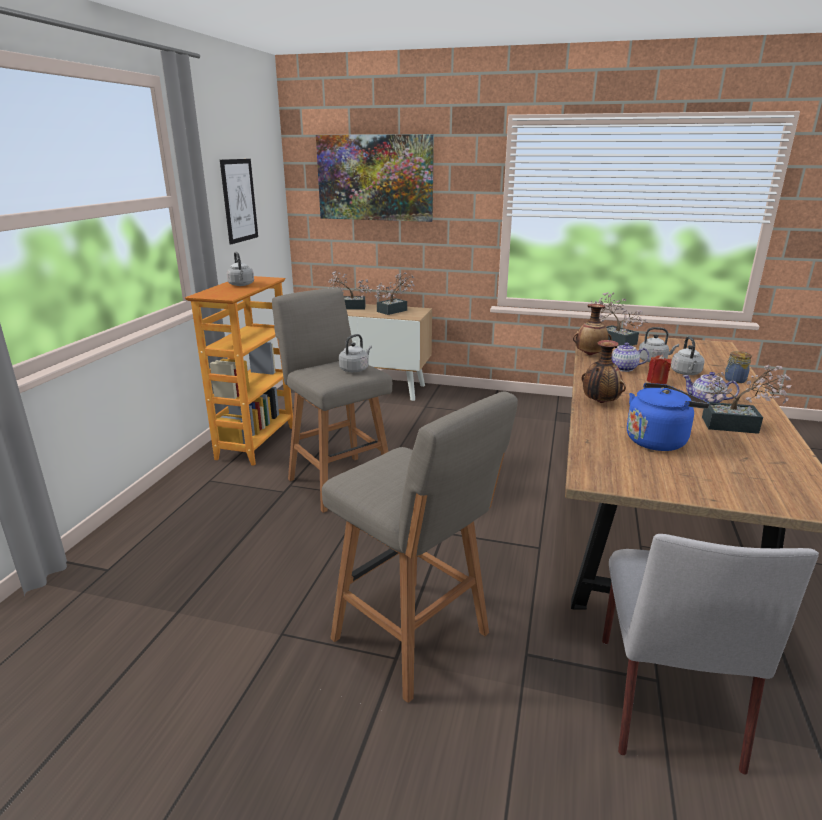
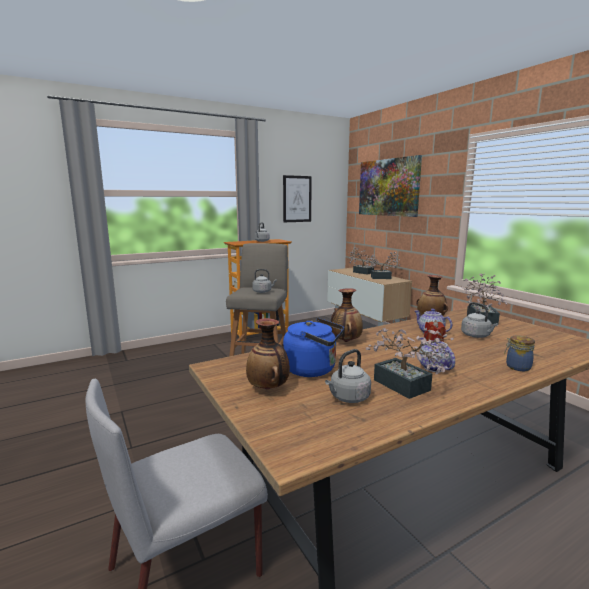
camera: 45 degrees right, 10 degrees down
grey stool [322,391,518,703] -> none
grey kettle [671,336,705,375] -> grey kettle moved to [325,349,371,403]
none -> vase [246,318,290,390]

